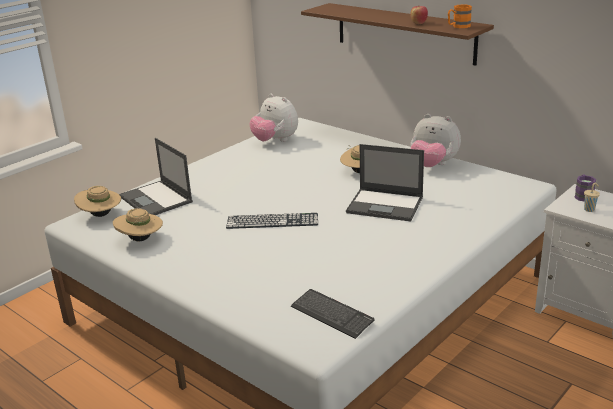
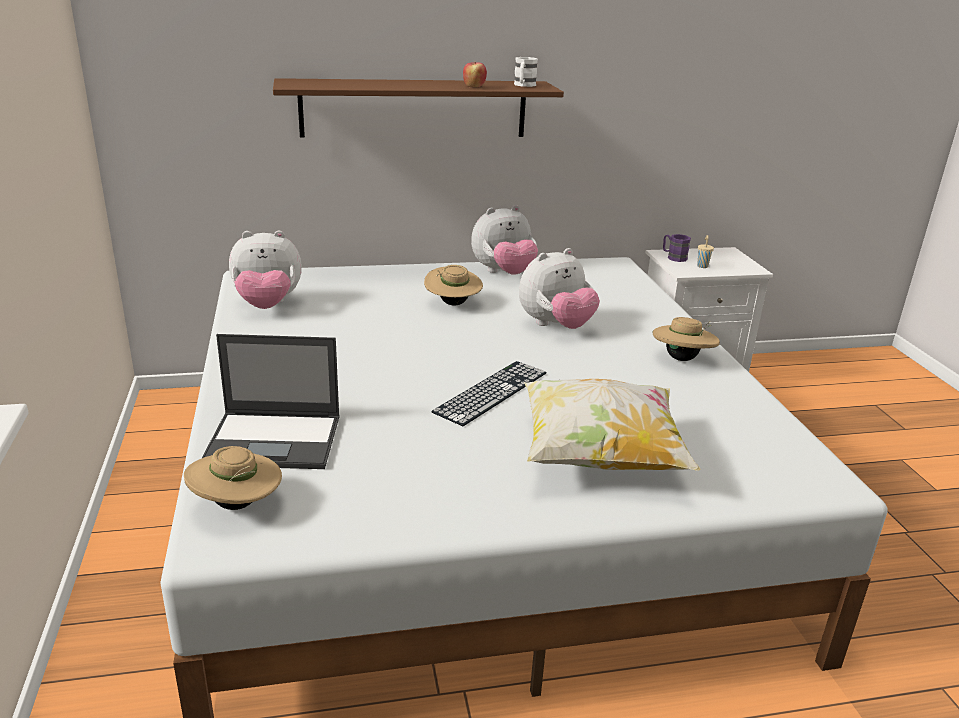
camera: 55 degrees left, 0 degrees up
beige hat [113,208,163,241] -> beige hat moved to [653,317,720,361]
keyboard [291,289,375,339] -> none
laptop [346,144,424,221] -> plush toy [519,248,600,329]
orange mug [448,4,472,28] -> white mug [514,57,538,87]
none -> pillow [524,379,700,471]

